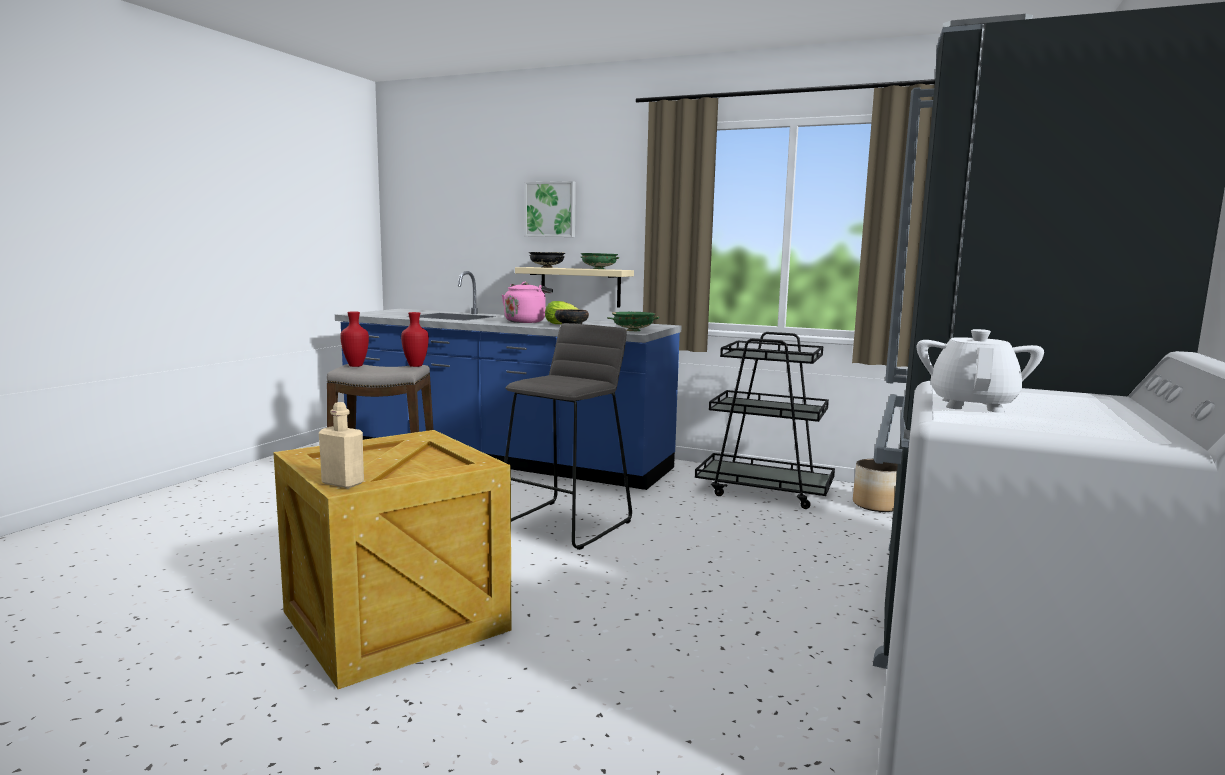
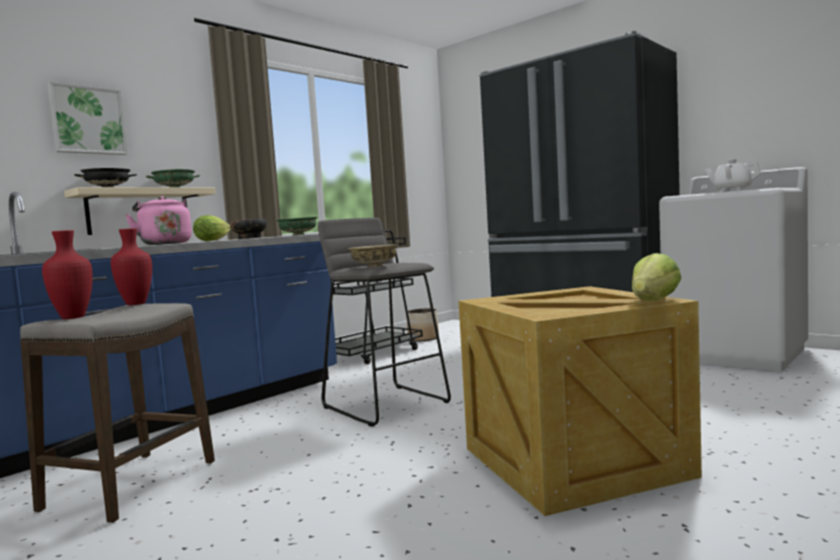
camera: 70 degrees left, 5 degrees down
beige bottle [319,402,364,488] -> lettuce [632,253,681,301]
none -> beige bowl [348,244,398,267]

